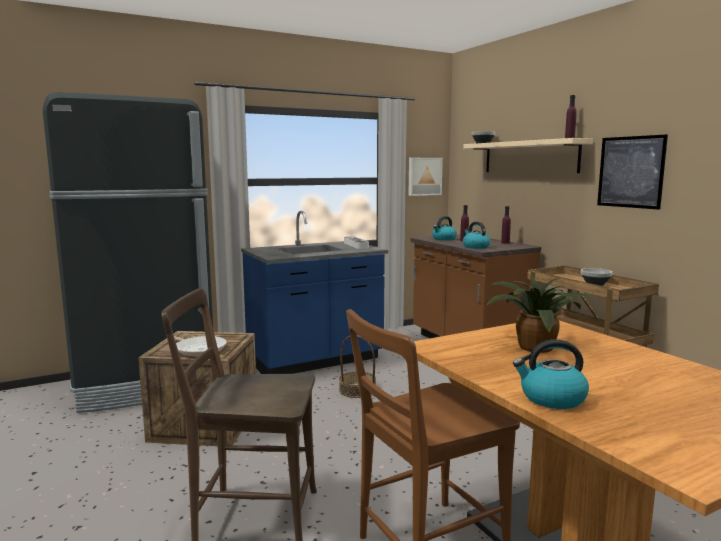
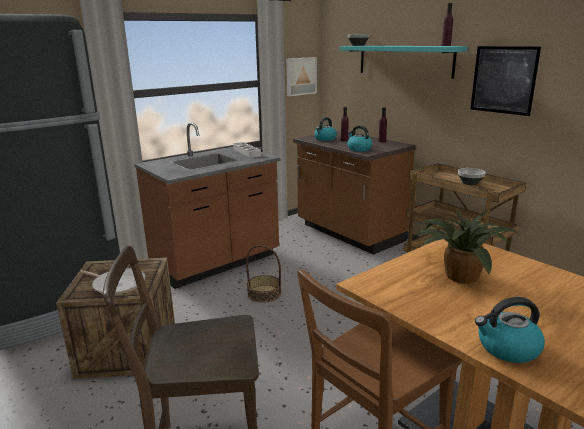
camera: 10 degrees left, 10 degrees up
blue counter [241,211,388,374] -> brown counter [134,122,281,289]
beige shelf [463,138,593,173] -> turquoise shelf [340,46,468,79]

